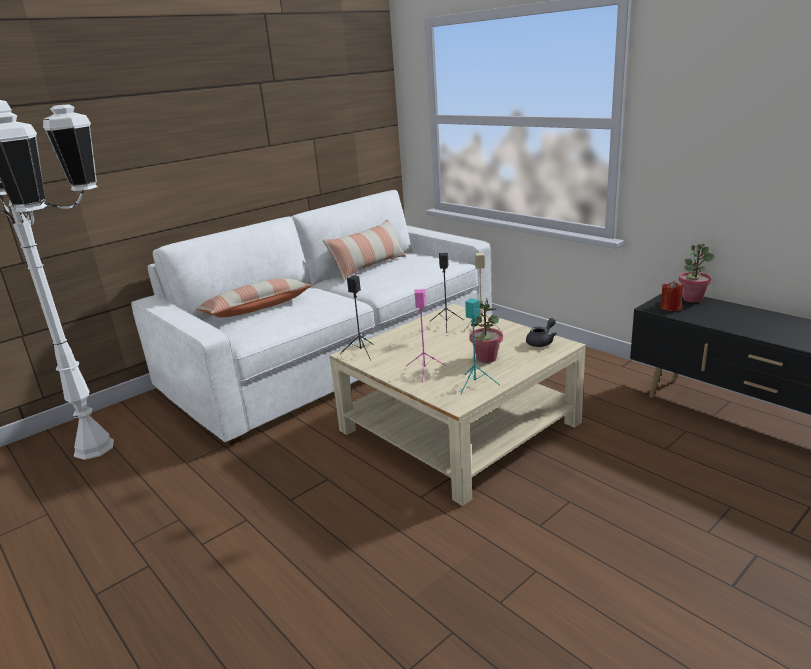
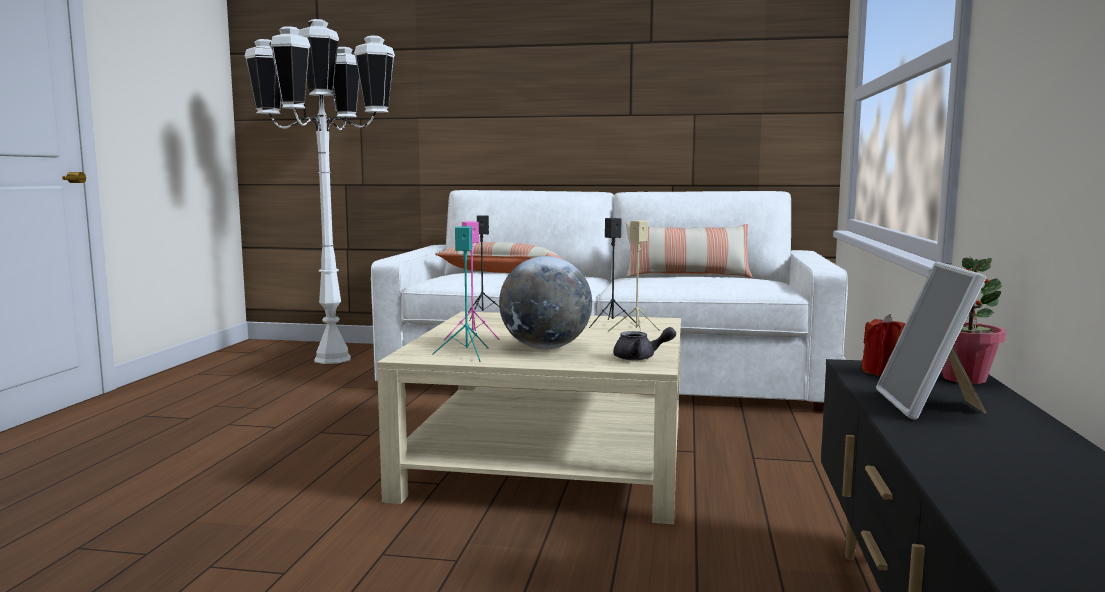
camera: 50 degrees right, 15 degrees down
potted plant [469,297,503,363] -> globe [499,256,592,349]
none -> picture frame [876,262,987,420]

